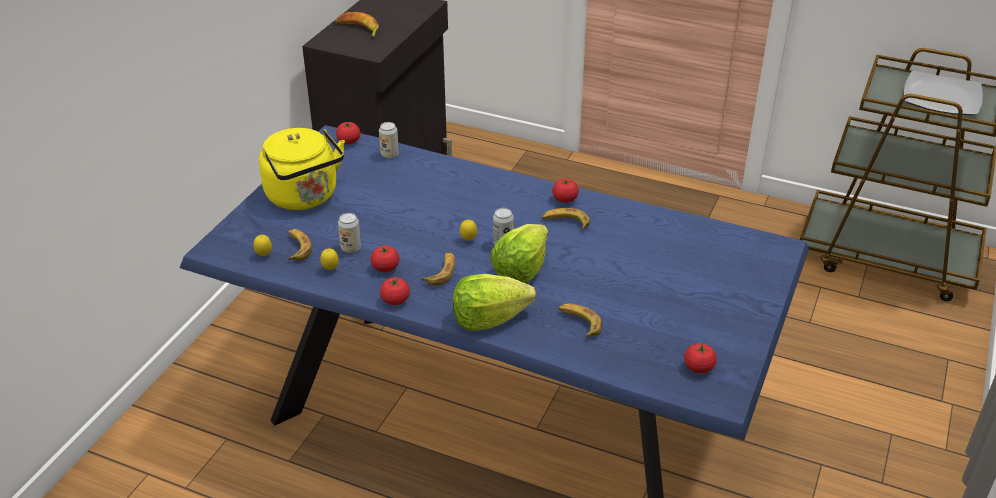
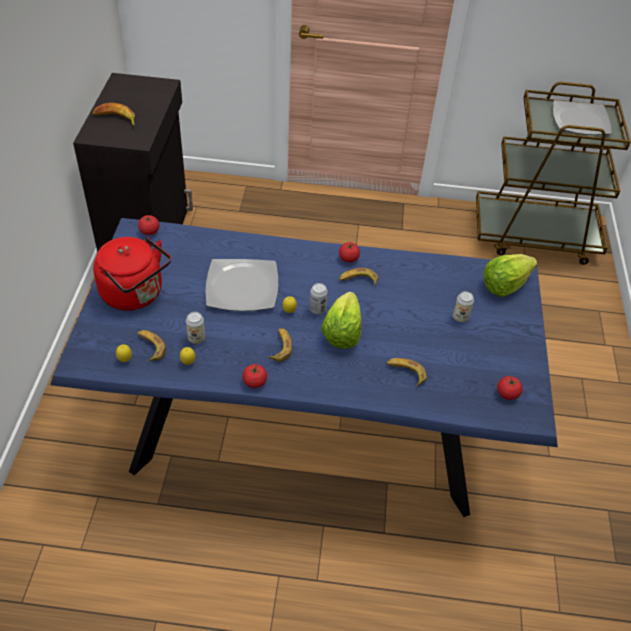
camera: 20 degrees left, 10 degrees up
yellow kettle [259,128,345,210] -> red kettle [93,237,171,311]
tomato [371,245,399,272] -> none
can [379,122,399,158] -> can moved to [453,291,474,322]
lettuce [453,274,536,331] -> lettuce moved to [483,254,537,297]
none -> plate [205,259,278,311]

